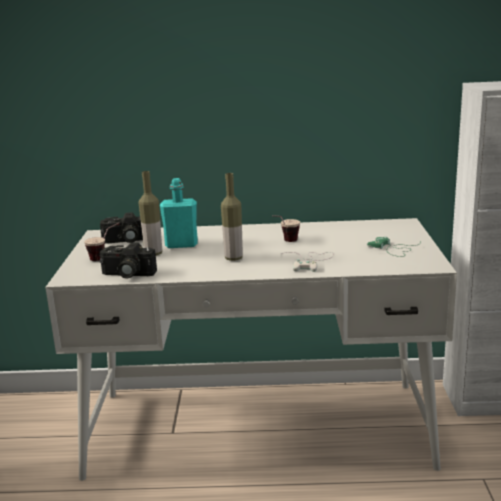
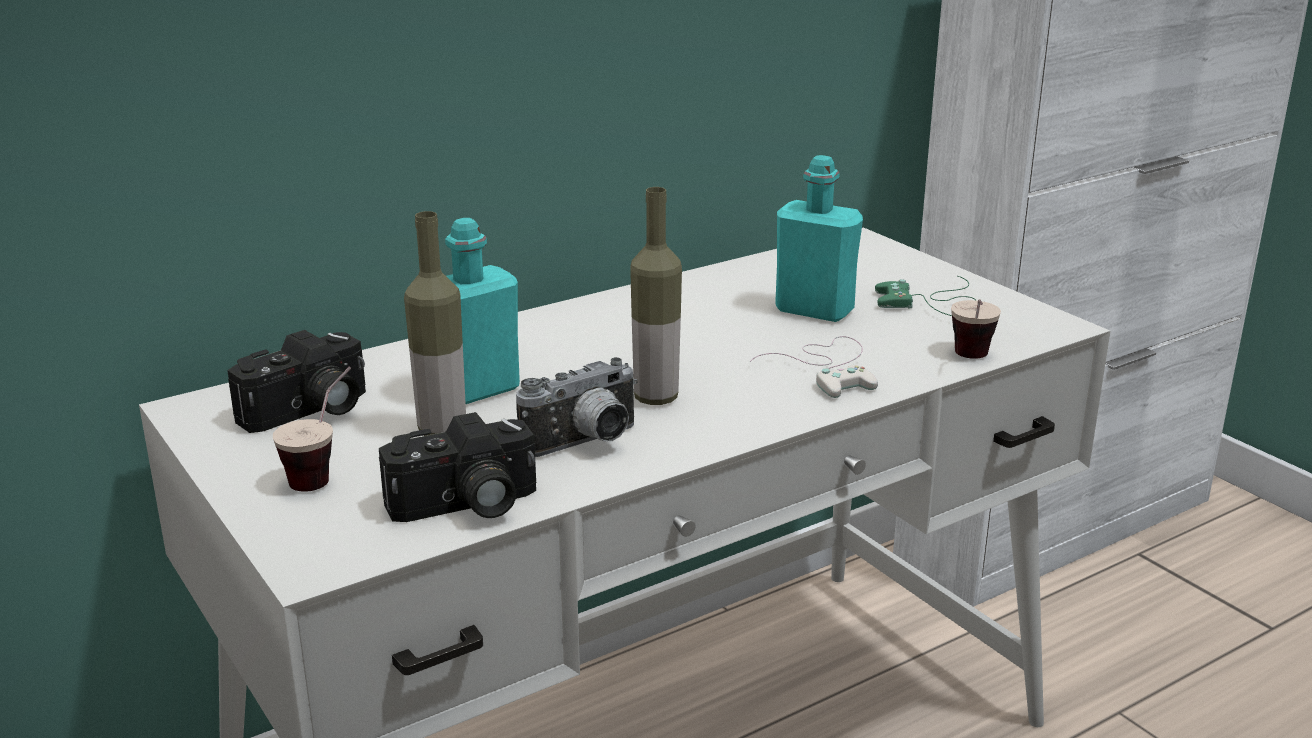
camera: 35 degrees left, 5 degrees up
cup [272,215,300,242] -> cup moved to [951,299,1001,359]
none -> camera [516,357,637,457]
none -> turquoise bottle [775,155,863,322]

